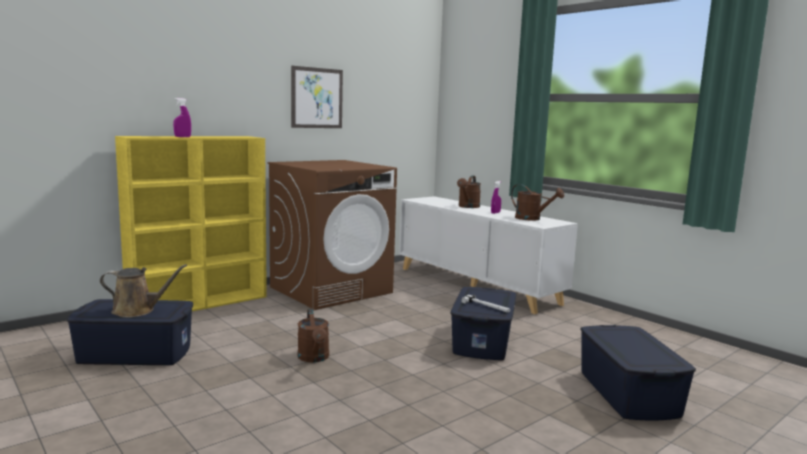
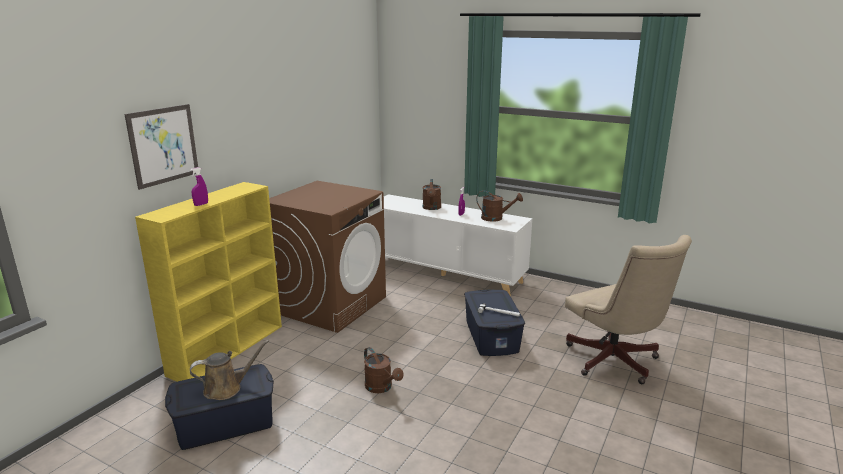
camera: 20 degrees left, 10 degrees up
picture [291,66,343,128] -> picture moved to [124,104,198,190]
blue storage box [580,325,696,421] -> beige office chair [565,235,692,384]

